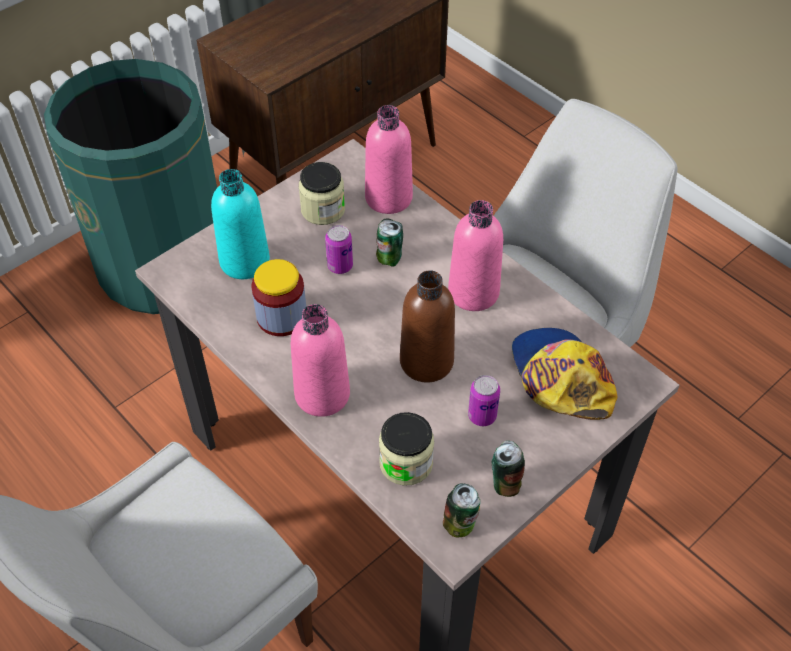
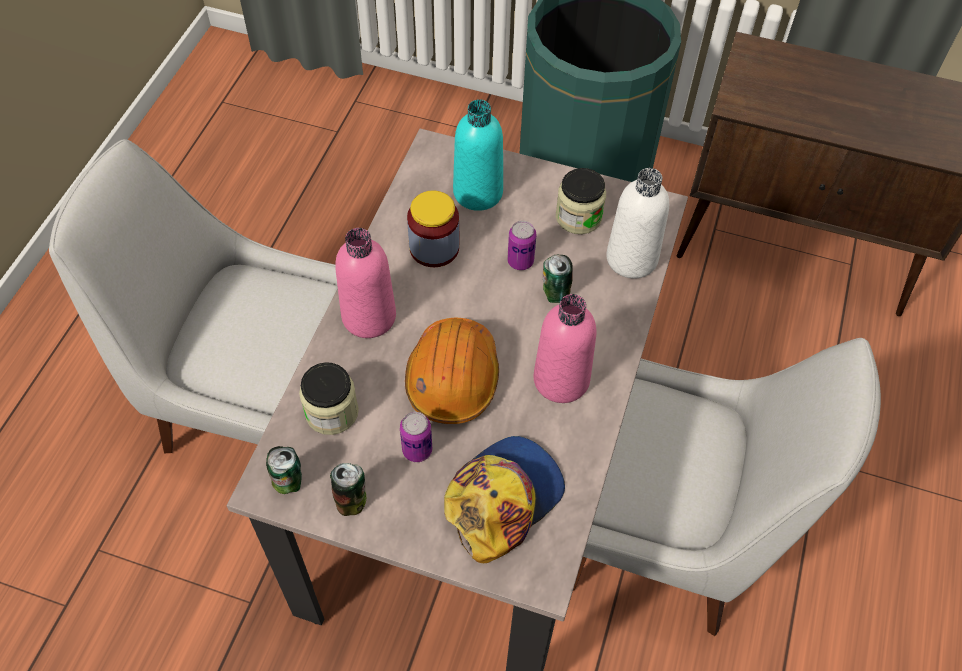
camera: 60 degrees right, 5 degrees up
pink bottle [365,105,413,214] -> white bottle [606,168,669,278]
brown bottle [400,270,455,383] -> orange hard hat [405,318,499,424]

